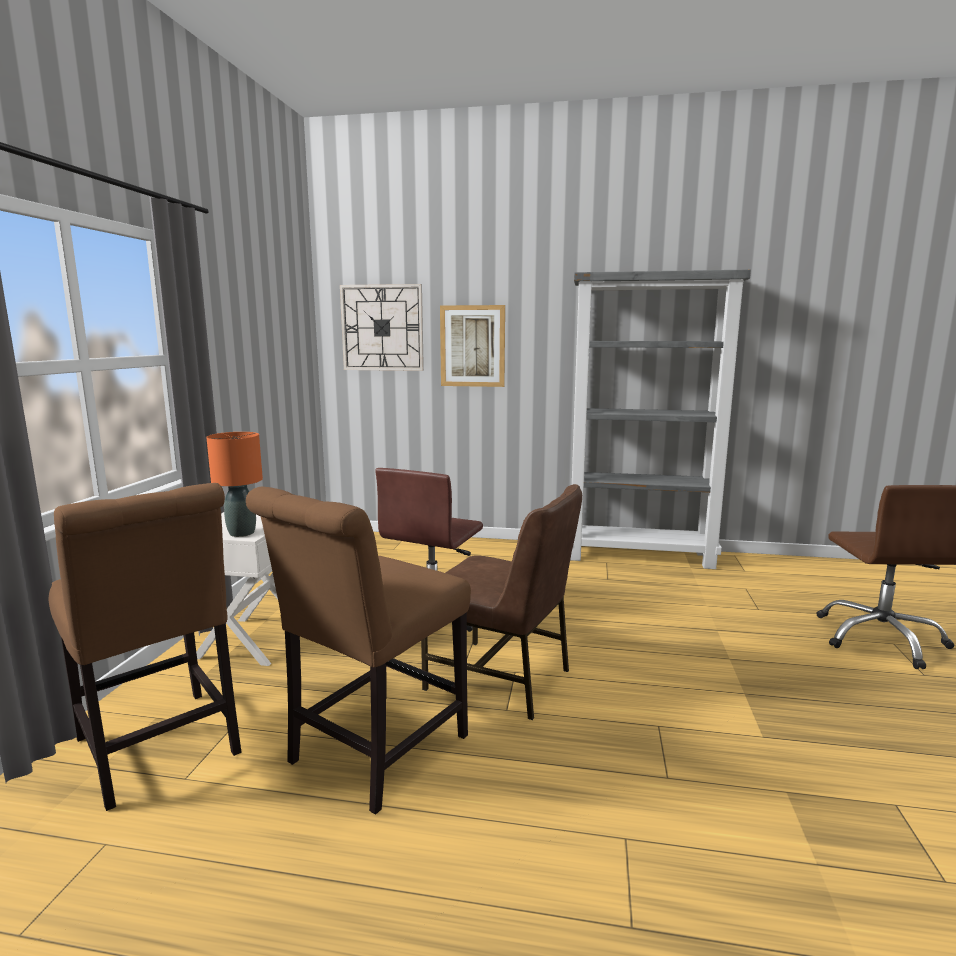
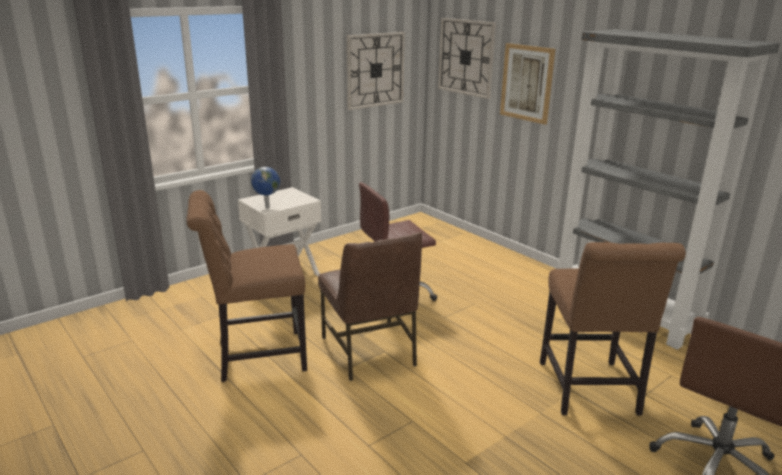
camera: 40 degrees right, 10 degrees up
brown chair [49,483,241,811] -> brown chair moved to [540,242,686,415]
orange table lamp [206,432,263,537] -> globe [251,167,280,208]
none -> wall clock [346,32,405,110]

